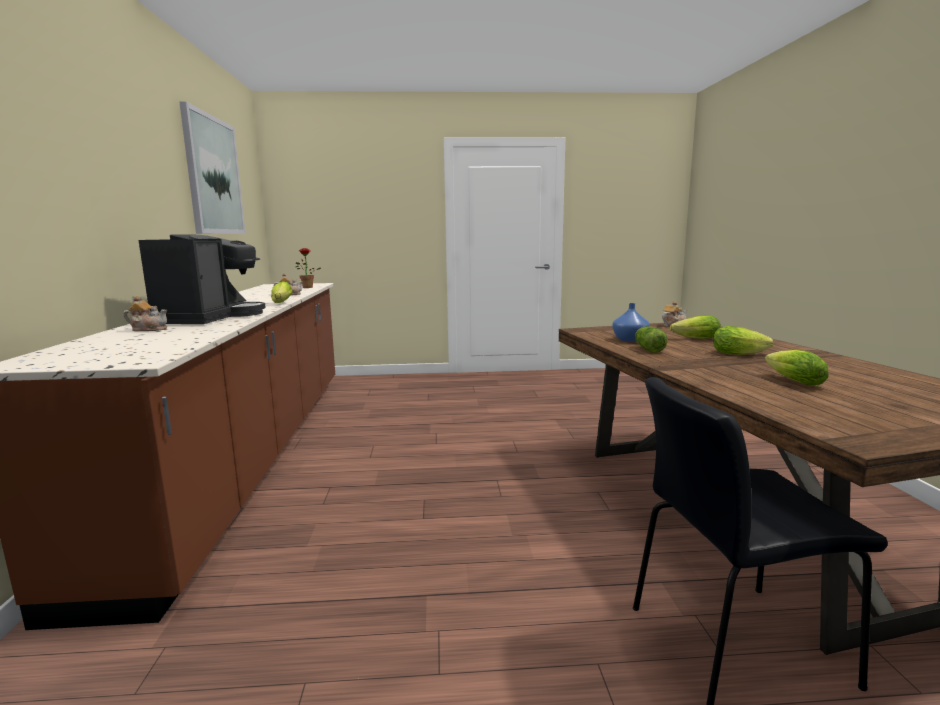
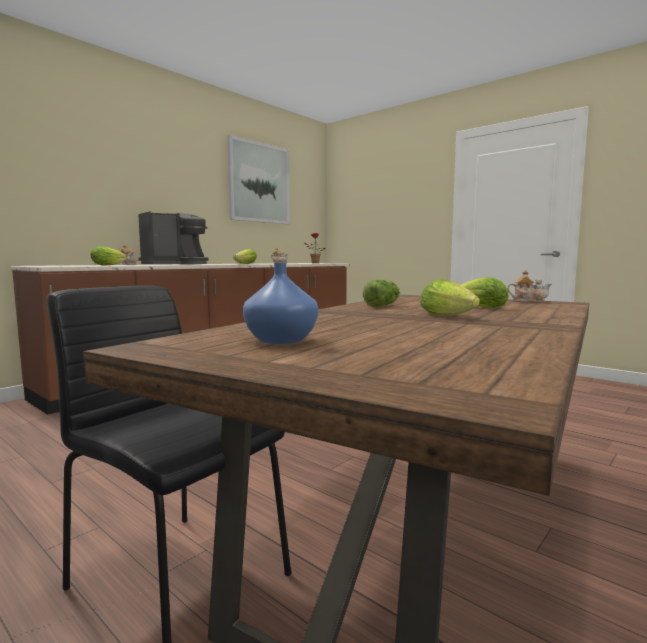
camera: 45 degrees right, 5 degrees down
blue vase [612,303,650,342] -> blue vase moved to [243,262,318,344]
lettuce [765,350,829,386] -> lettuce moved to [91,246,127,266]

